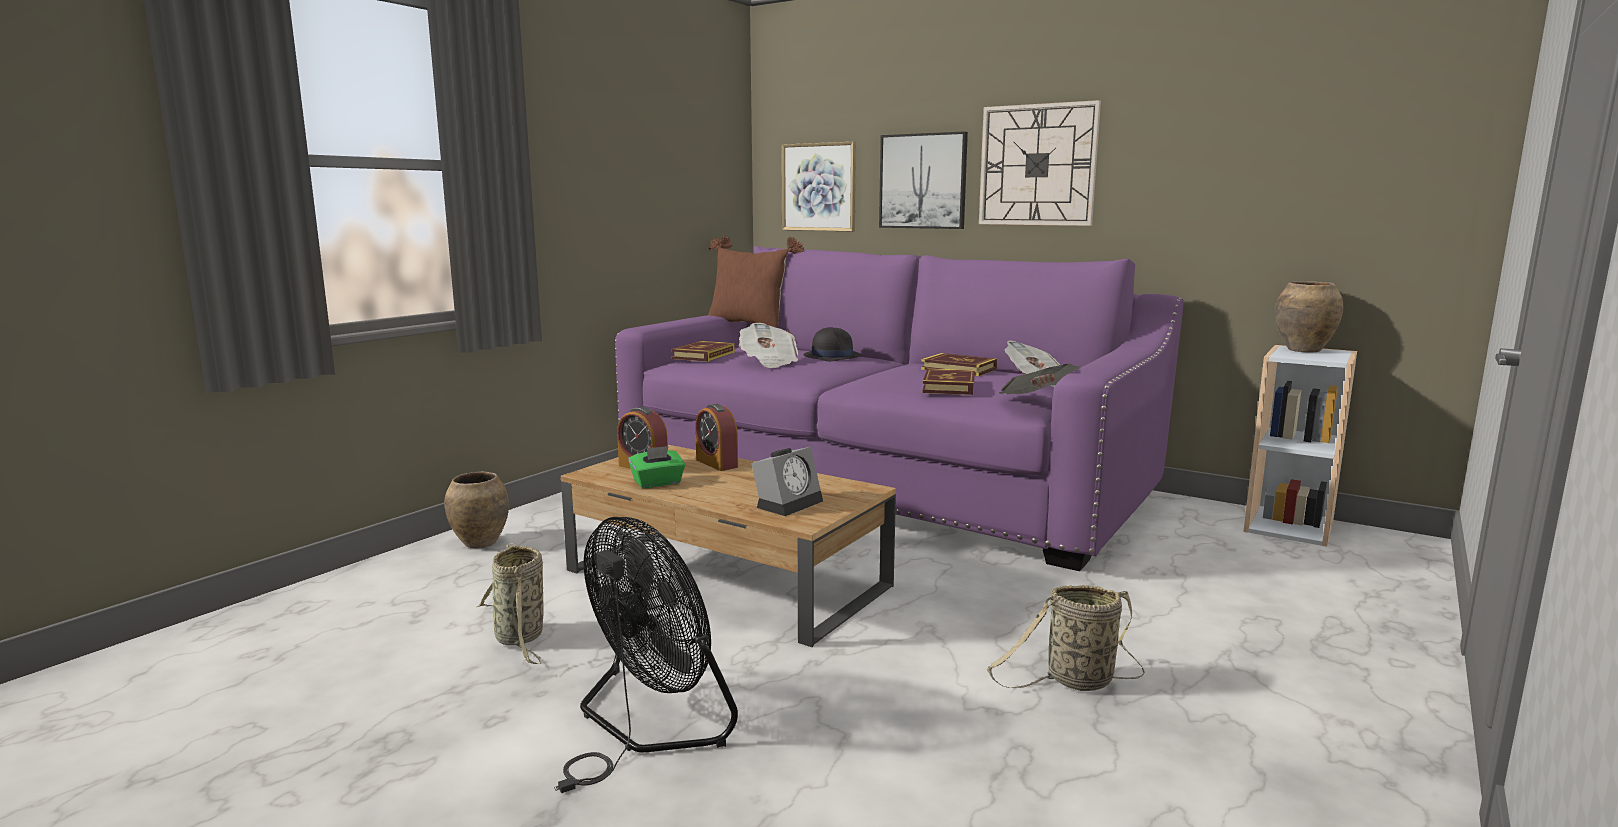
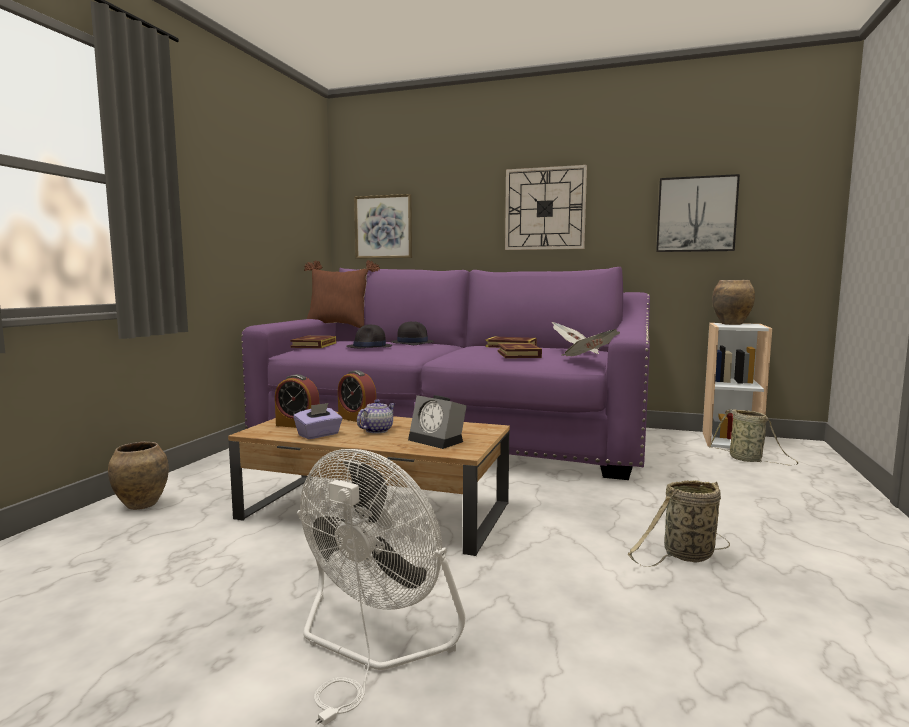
camera: 15 degrees left, 5 degrees down
basket [477,543,544,664] -> basket moved to [710,409,798,465]
black fan [554,517,738,793] -> white fan [297,449,465,726]
green tissue box [628,446,685,488] -> purple tissue box [293,403,343,439]
newspaper [739,323,799,368] -> black hat [346,325,392,348]
alarm clock [751,447,823,516] -> alarm clock turned 105 degrees clockwise [408,395,467,449]
picture [879,131,968,229] -> picture moved to [656,174,740,252]
none -> teapot [357,399,395,434]

